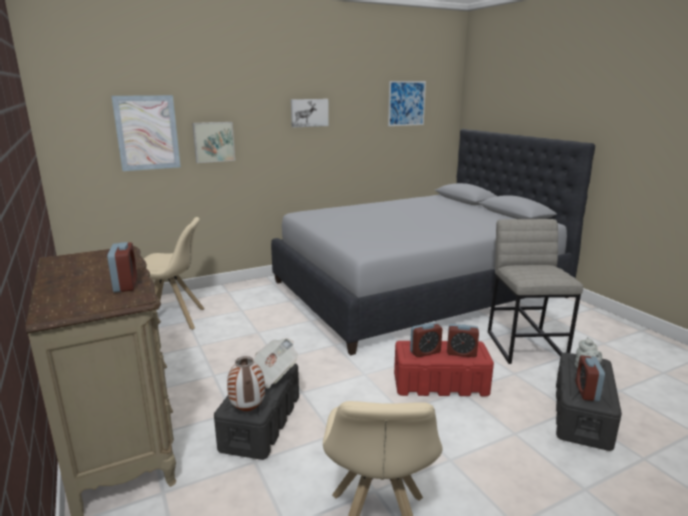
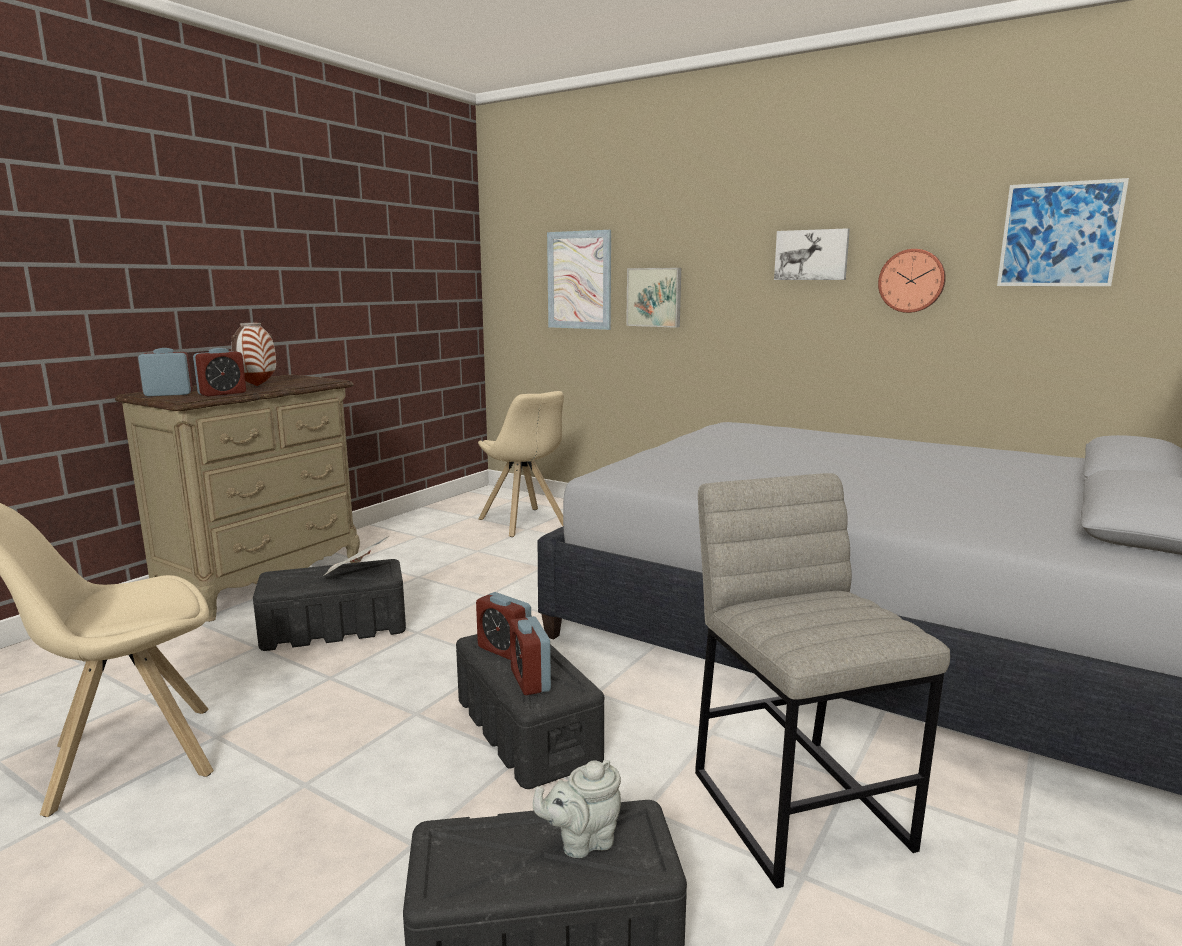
camera: 60 degrees right, 5 degrees down
vase [227,356,265,411] -> vase moved to [231,323,276,386]
red storage box [394,341,494,396] -> black storage box [456,634,604,789]
grey chair [488,219,583,364] -> grey chair turned 75 degrees counterclockwise [695,473,950,889]
alarm clock [575,356,605,401] -> alarm clock moved to [138,348,193,396]
none -> wall clock [878,249,946,313]

